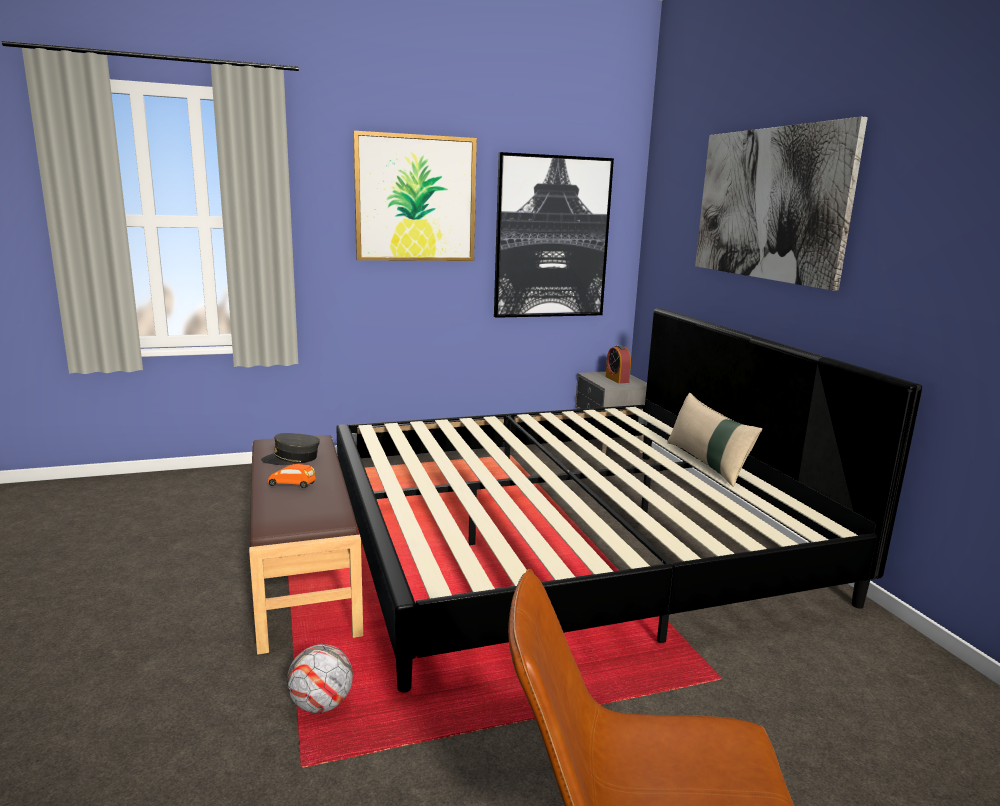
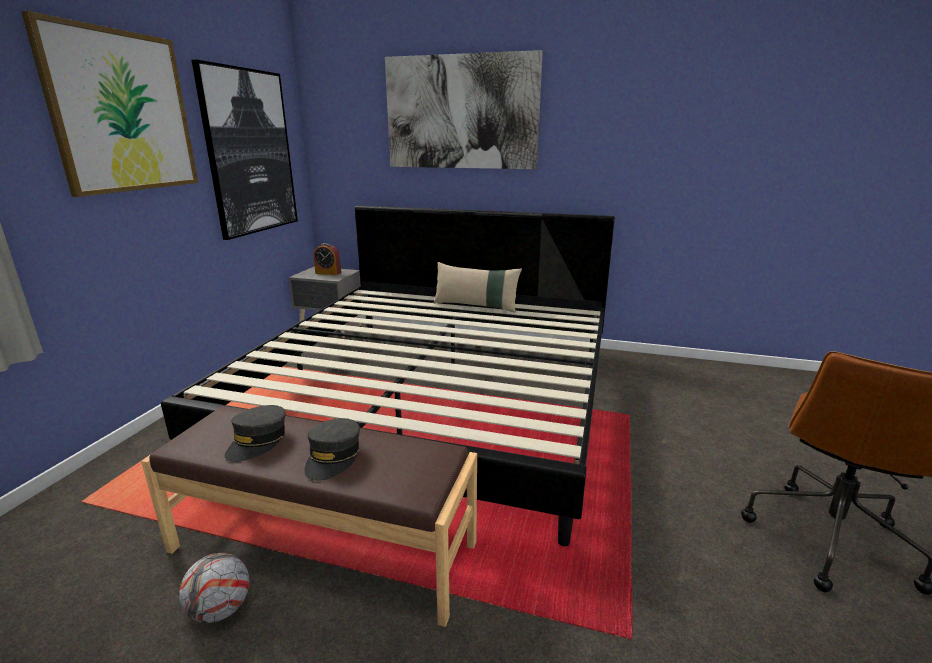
camera: 55 degrees left, 5 degrees up
orange toy car [268,464,316,488] -> grey cap [305,418,360,481]
football [287,644,353,713] -> football moved to [179,553,249,623]

